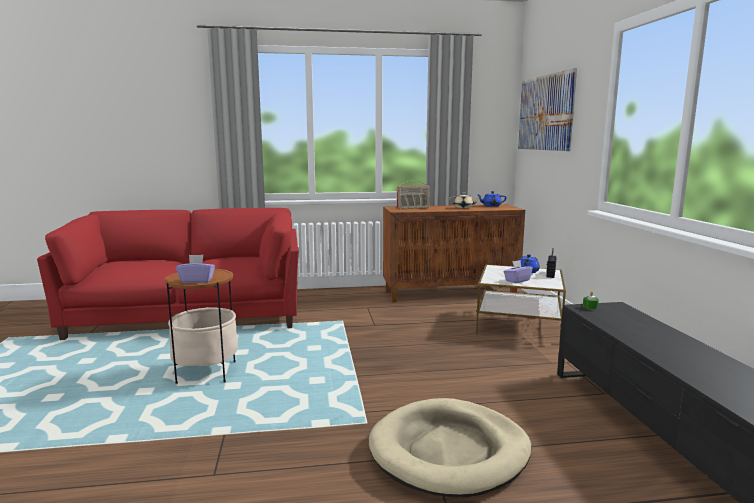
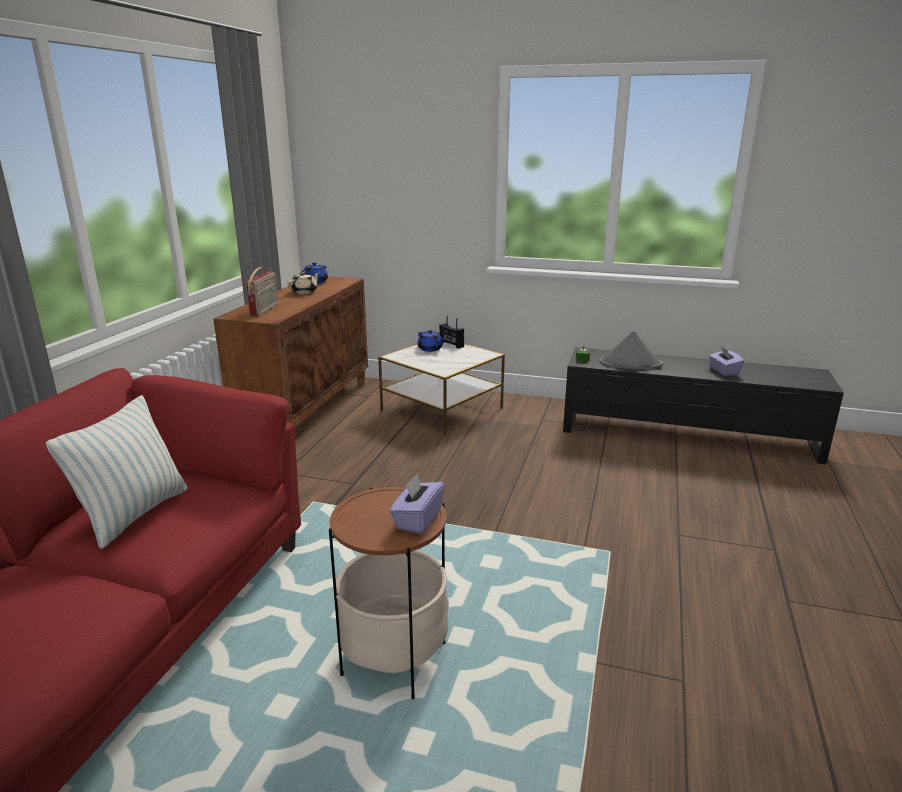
camera: 65 degrees left, 10 degrees up
beige dog bed [369,398,531,497] -> none
purple tissue box [504,260,533,283] -> purple tissue box moved to [709,346,744,376]
picture [518,68,577,151] -> none
none -> pillow [46,395,188,549]
none -> grey hat [600,331,663,370]

